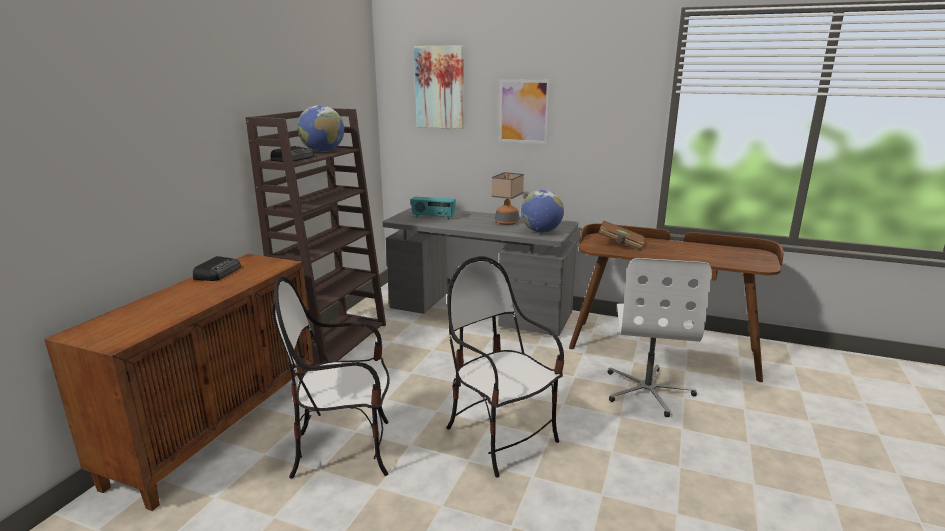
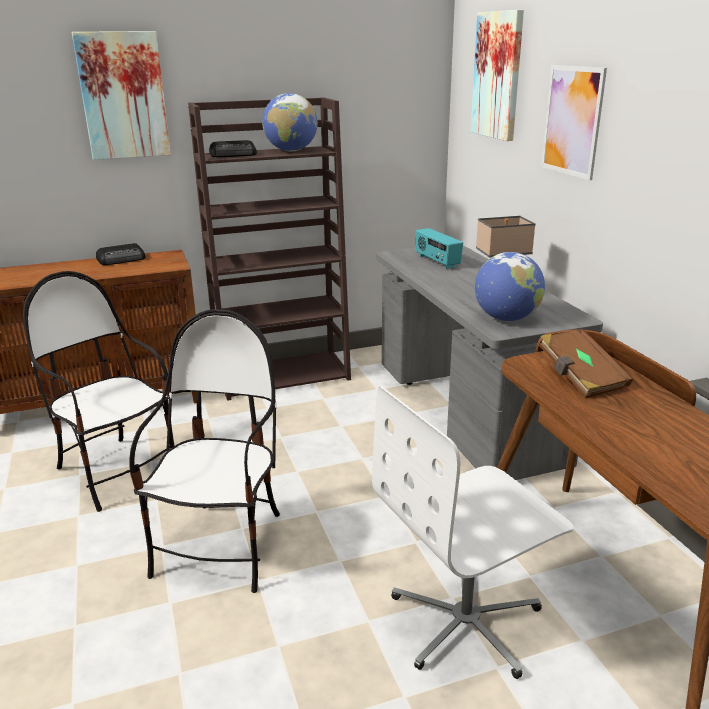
camera: 50 degrees right, 5 degrees up
none -> picture [72,31,171,160]

